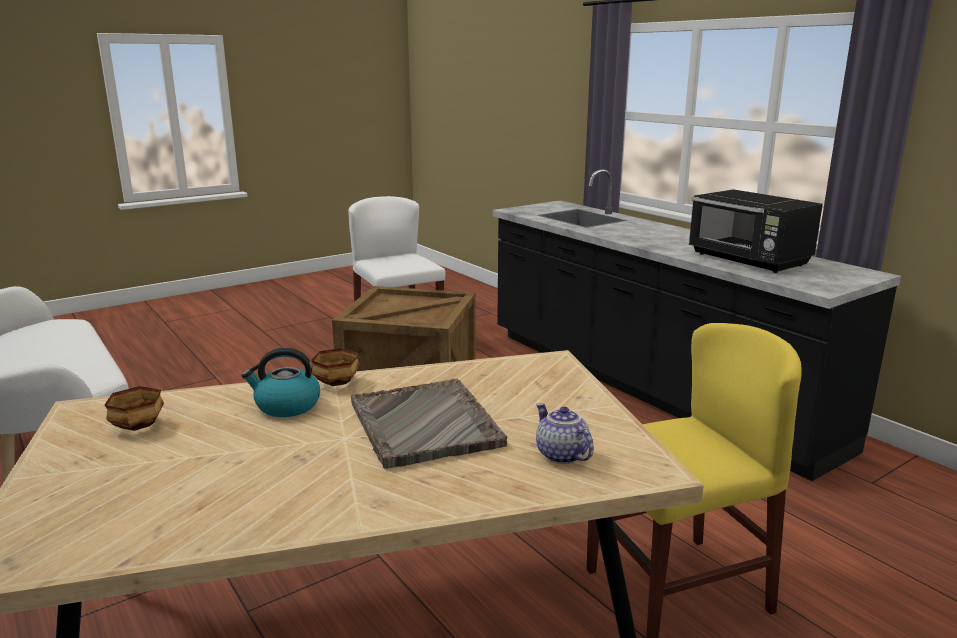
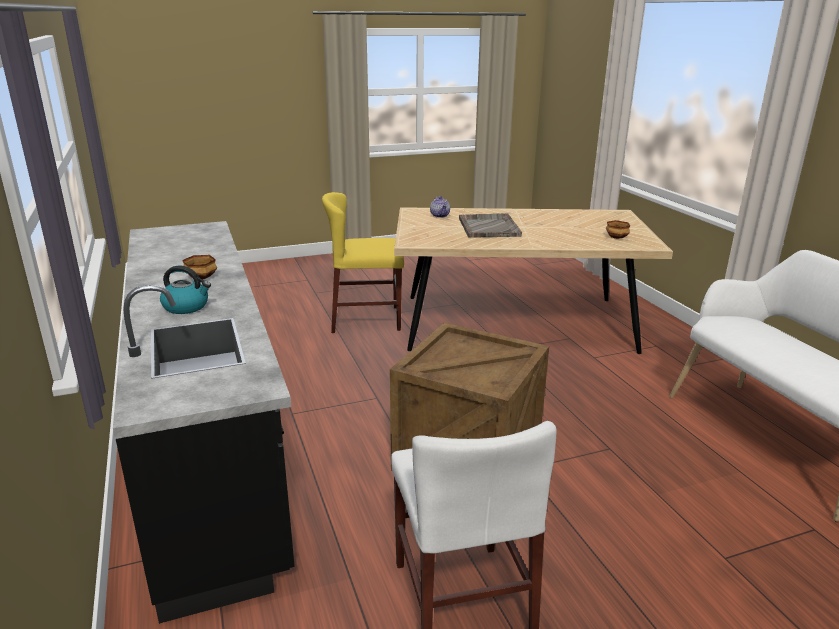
camera: 165 degrees left, 5 degrees up
kettle [242,348,320,417] -> kettle moved to [160,266,211,314]
bowl [311,348,360,386] -> bowl moved to [182,255,217,280]
black microwave [689,189,823,273] -> none

